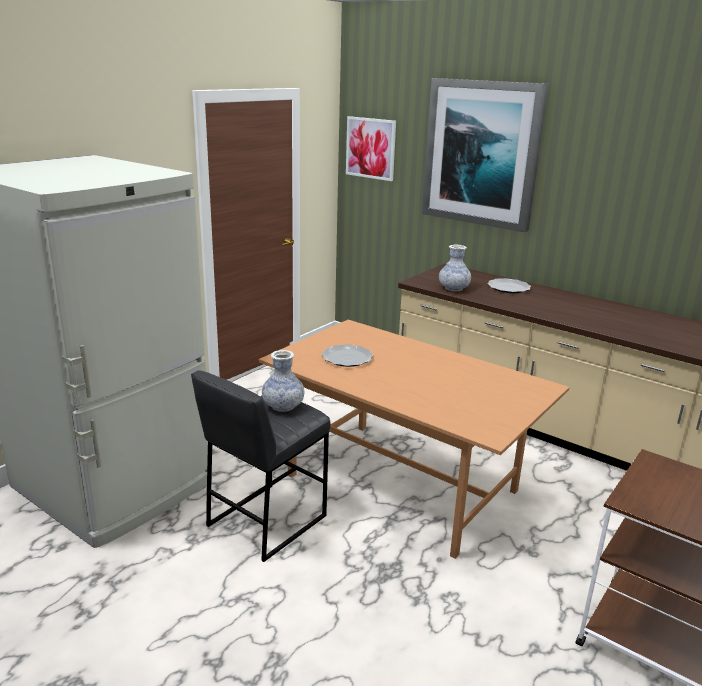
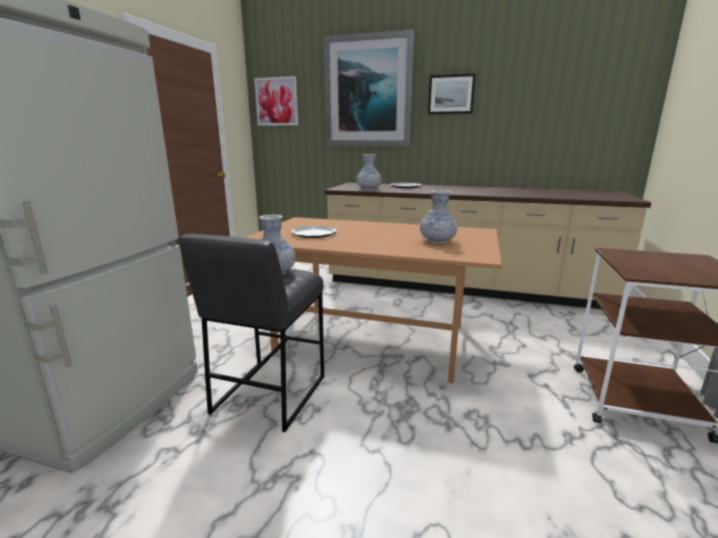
camera: 20 degrees left, 5 degrees down
none -> vase [420,190,458,244]
none -> picture [428,73,476,114]

